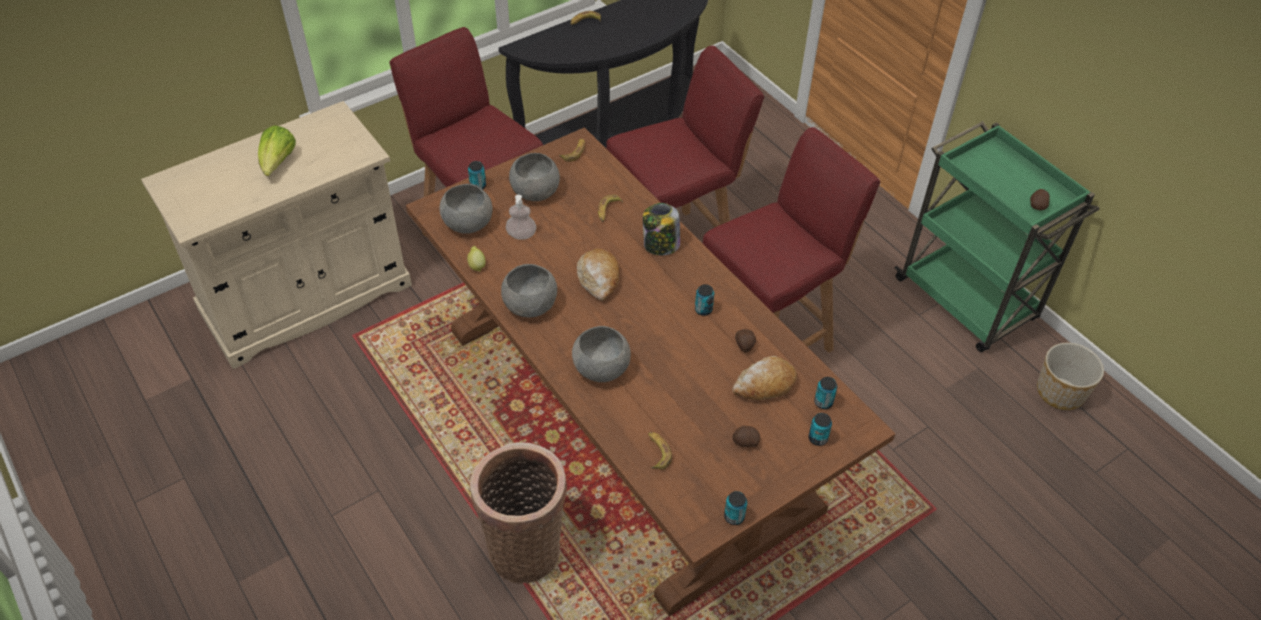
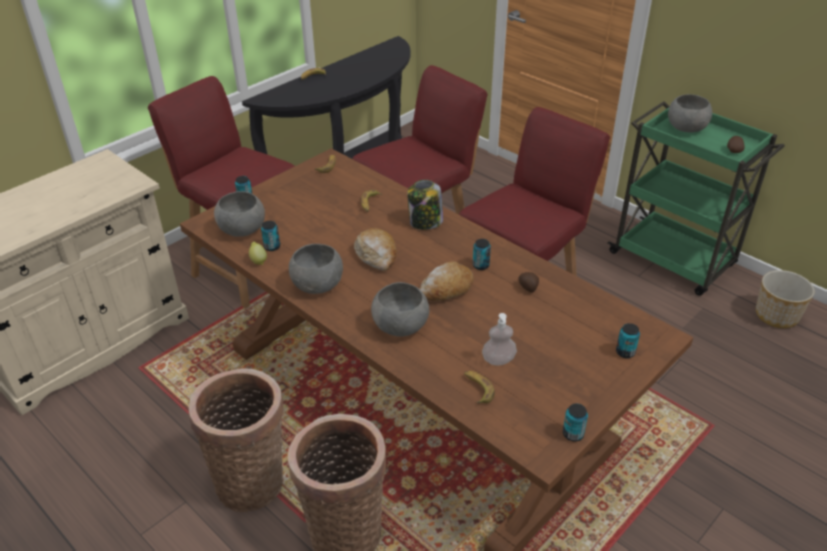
camera: 10 degrees left, 10 degrees down
lettuce [258,125,296,176] -> none
soap dispenser [506,194,536,240] -> soap dispenser moved to [482,313,517,365]
grey bowl [509,153,560,201] -> grey bowl moved to [668,94,712,133]
bread [732,356,797,400] -> bread moved to [419,261,474,301]
potato [732,426,760,447] -> none
can [814,377,837,409] -> can moved to [261,221,280,251]
none -> basket [188,368,283,512]

